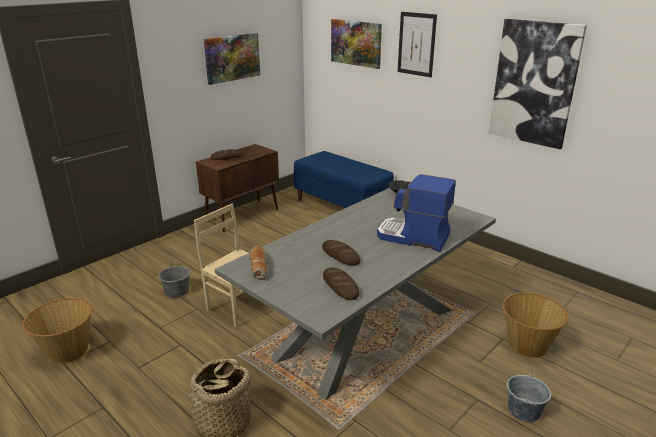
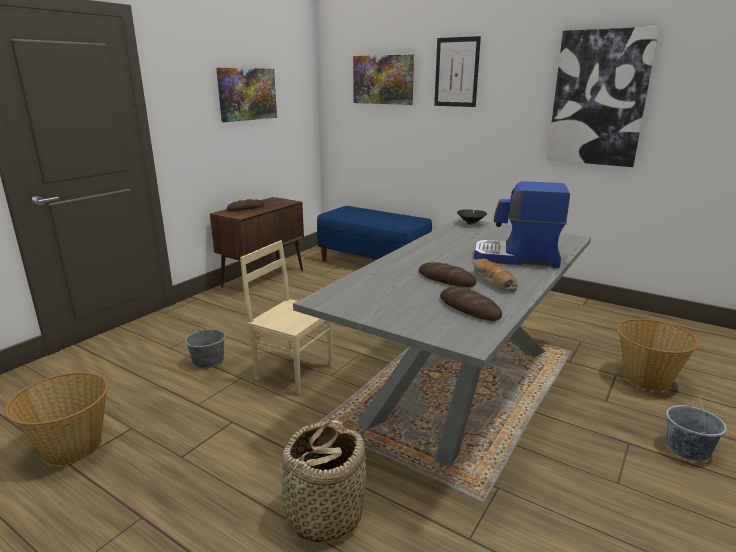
camera: 10 degrees left, 5 degrees down
bread [249,246,267,280] -> bread moved to [473,259,518,292]

